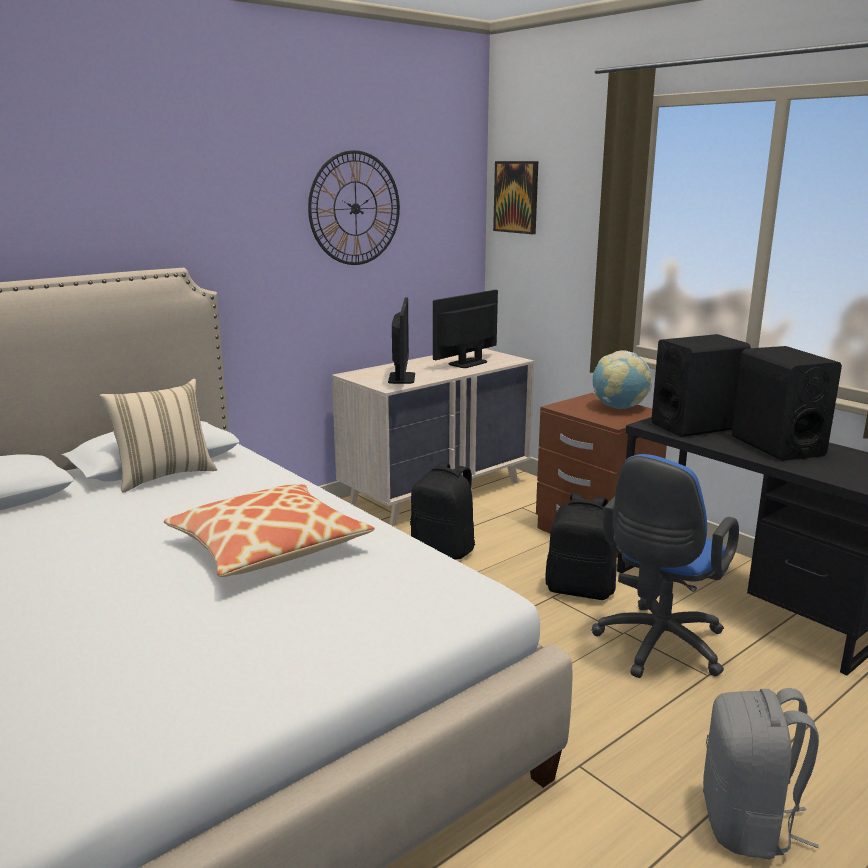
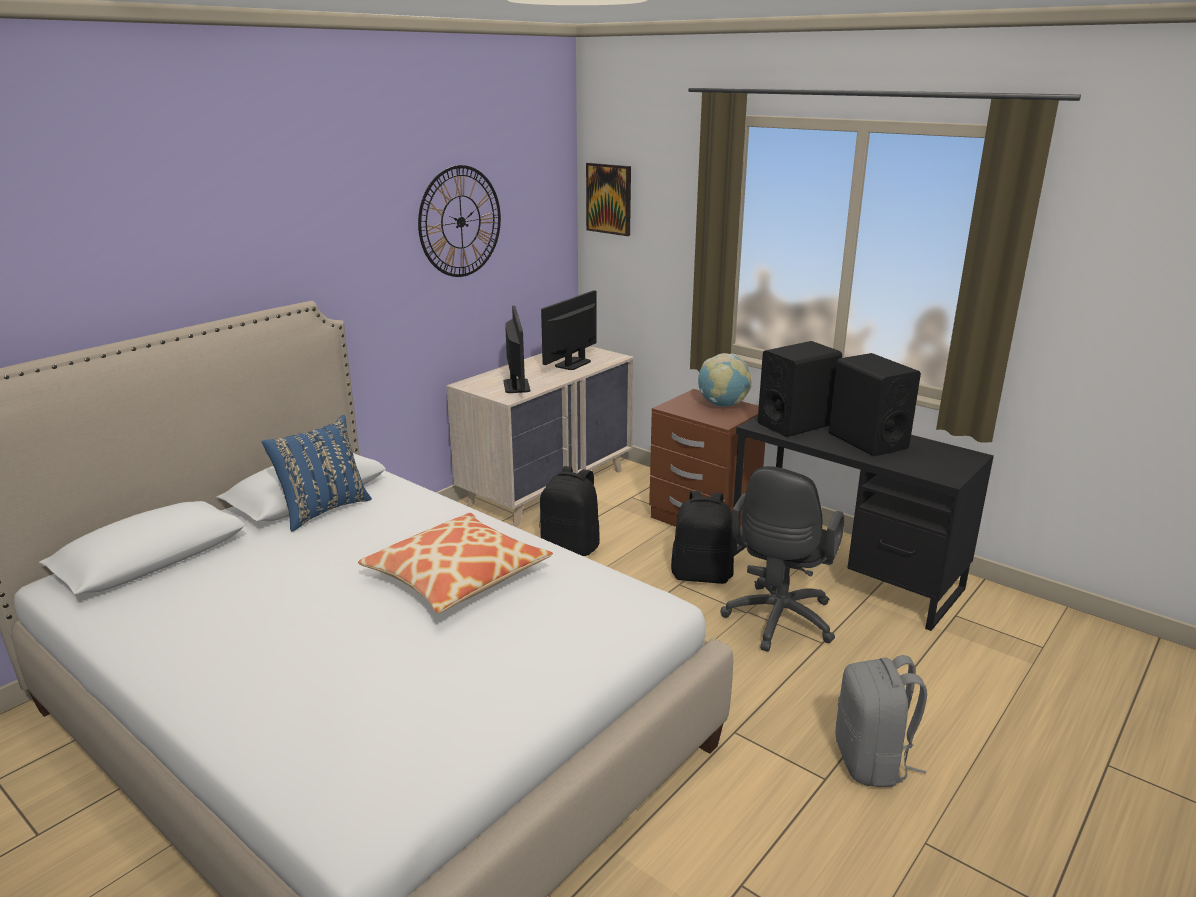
camera: 10 degrees left, 5 degrees up
beige pillow [100,379,217,493] -> blue pillow [261,415,372,531]
blue office chair [592,454,739,678] -> black office chair [721,466,844,652]

